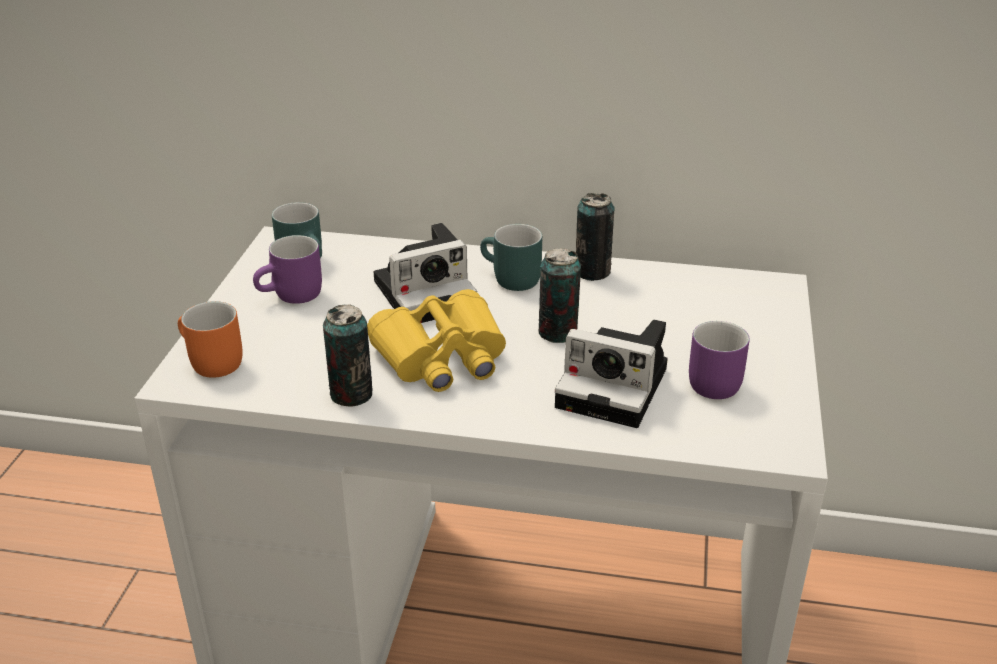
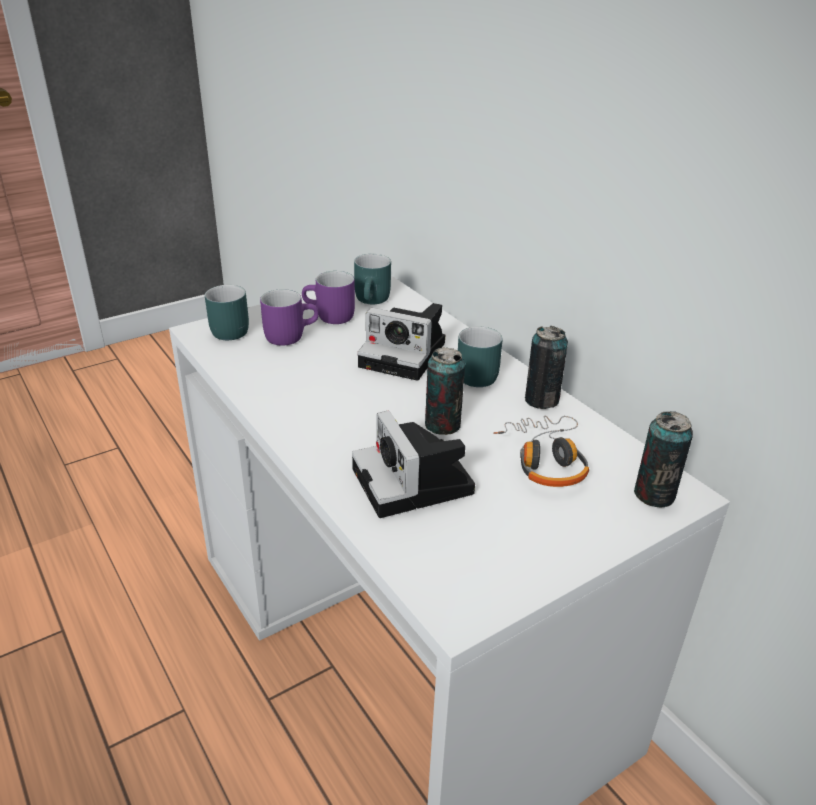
camera: 45 degrees right, 0 degrees up
orange mug [178,301,243,378] -> turquoise mug [205,285,249,340]
can [323,305,372,407] -> can moved to [634,411,693,508]
yellow binoculars [367,289,506,392] -> none
purple mug [689,321,750,399] -> purple mug moved to [260,289,319,346]
none -> headphones [493,416,589,487]

